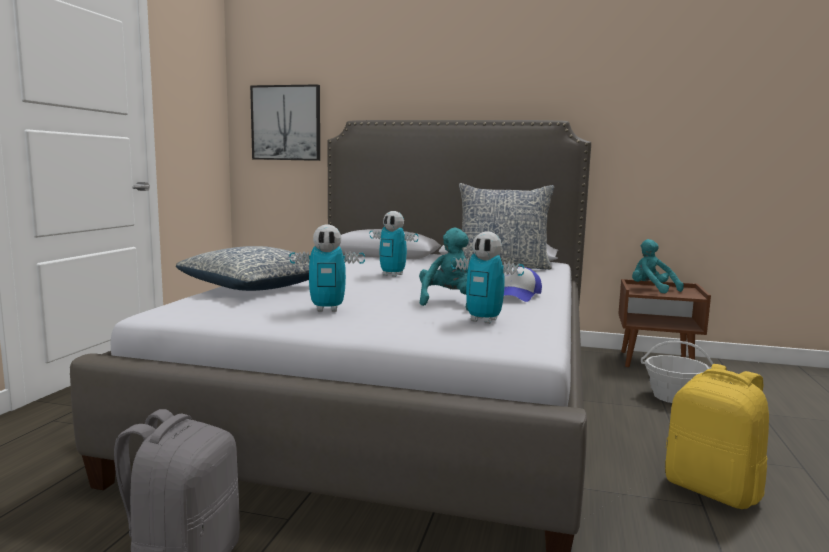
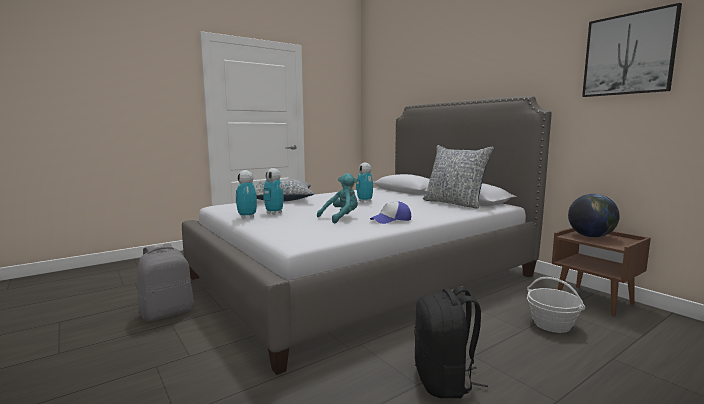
camera: 40 degrees right, 0 degrees up
picture [250,84,320,161] -> picture moved to [582,3,682,97]
toy robot [451,231,524,324] -> toy robot moved to [236,170,257,219]
turquoise plush toy [632,239,684,294] -> globe [568,194,620,237]
yellow backpack [665,364,769,509] -> black backpack [414,287,488,398]

